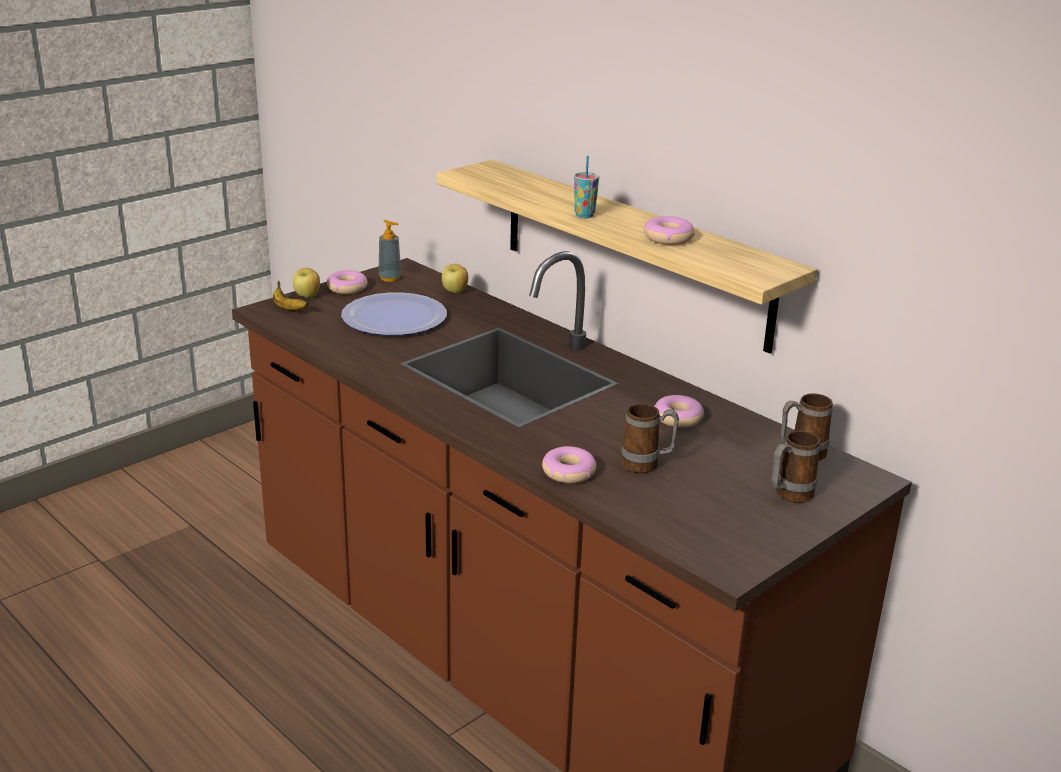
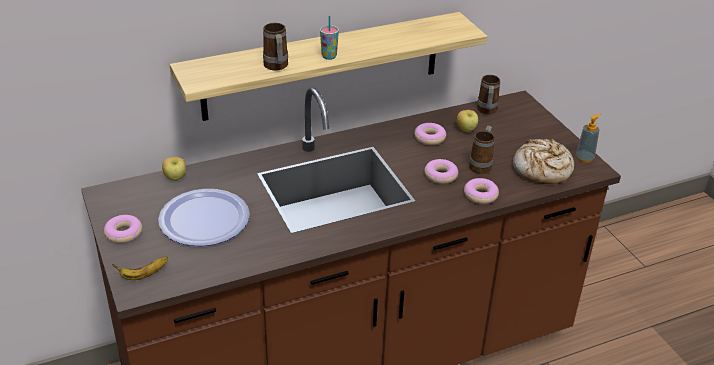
camera: 70 degrees left, 10 degrees up
apple [293,268,320,298] -> apple moved to [457,110,478,132]
soap dispenser [378,220,401,282] -> soap dispenser moved to [576,113,601,163]
donut [643,216,695,245] -> donut moved to [424,159,458,184]
mug [771,431,820,503] -> mug moved to [263,23,288,70]
none -> bread [513,139,574,184]

